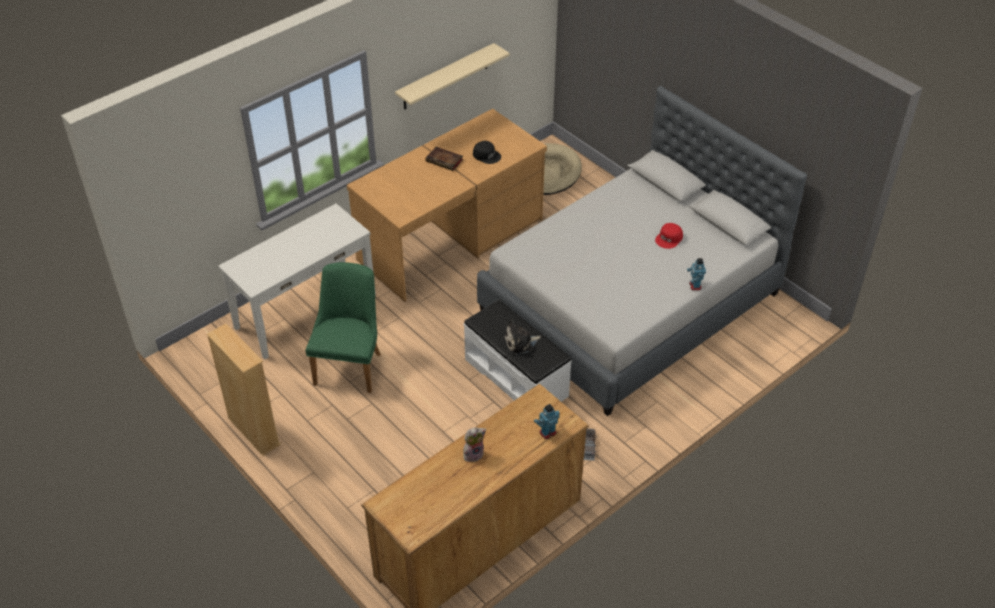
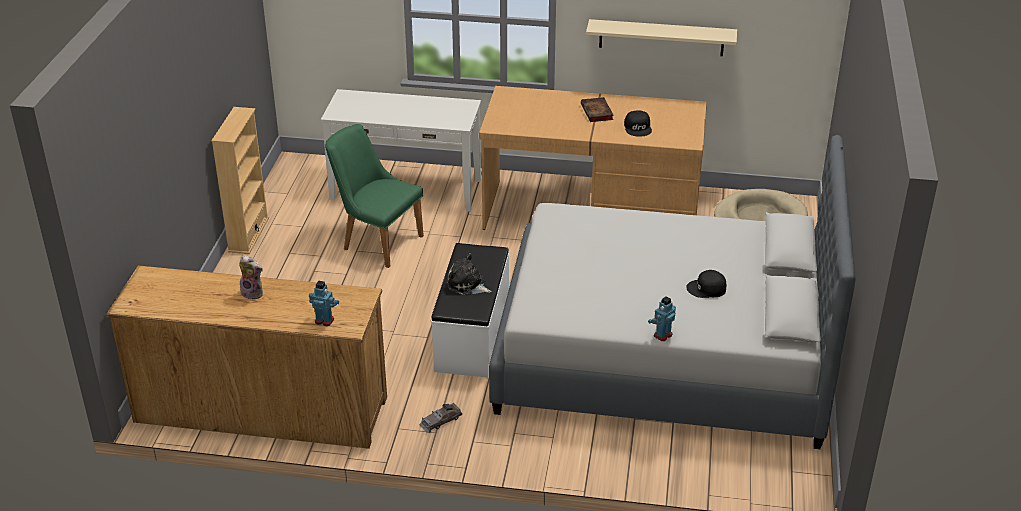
camera: 50 degrees right, 10 degrees down
green chair [305,262,380,393] -> green chair turned 120 degrees counterclockwise [325,124,424,268]
red cap [655,223,683,249] -> black cap [686,270,726,298]

